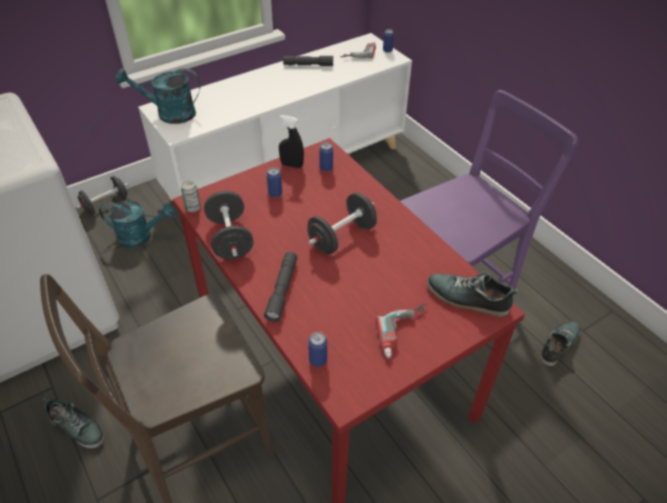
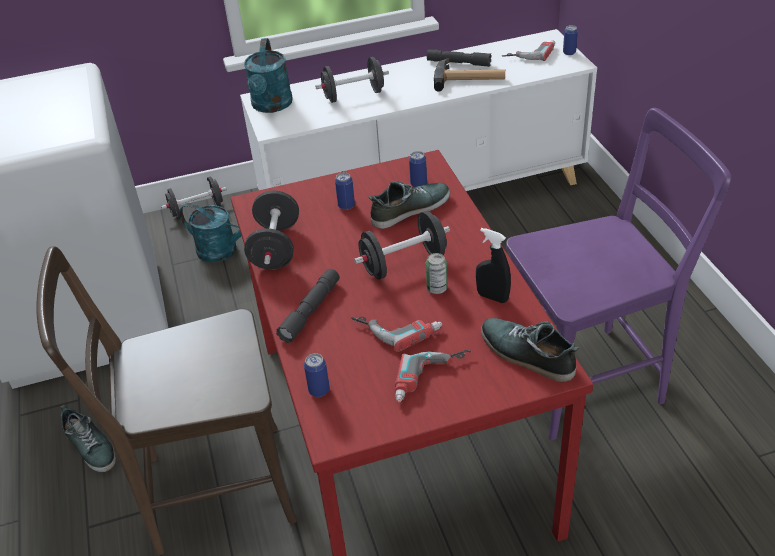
camera: 20 degrees right, 5 degrees down
turquoise watering can [115,68,201,124] -> turquoise watering can turned 105 degrees counterclockwise [244,38,293,113]
can [181,181,201,212] -> can moved to [426,253,447,294]
black spray bottle [279,115,304,168] -> black spray bottle moved to [476,228,511,303]
shoe [540,321,580,366] -> shoe moved to [368,181,450,229]
none -> black dumbbell [315,57,389,103]
none -> power drill [351,316,442,352]
none -> hammer [434,58,505,92]

